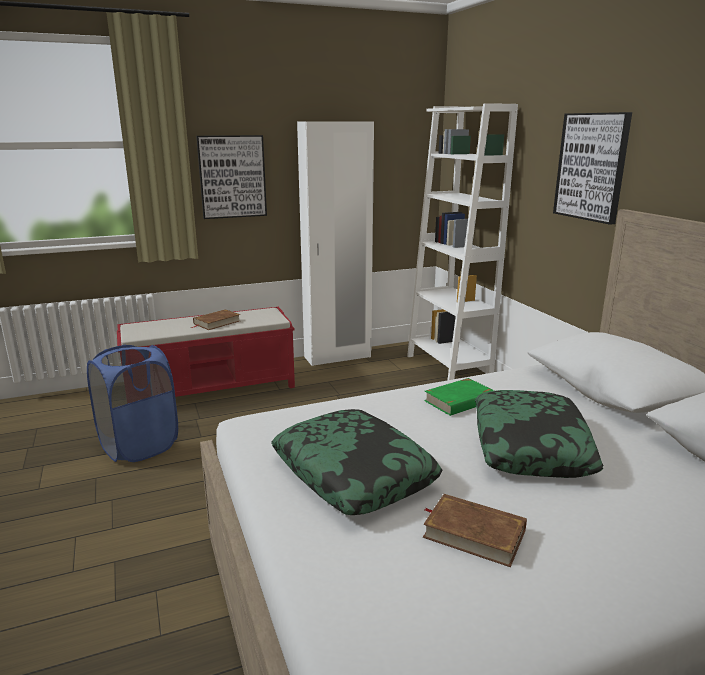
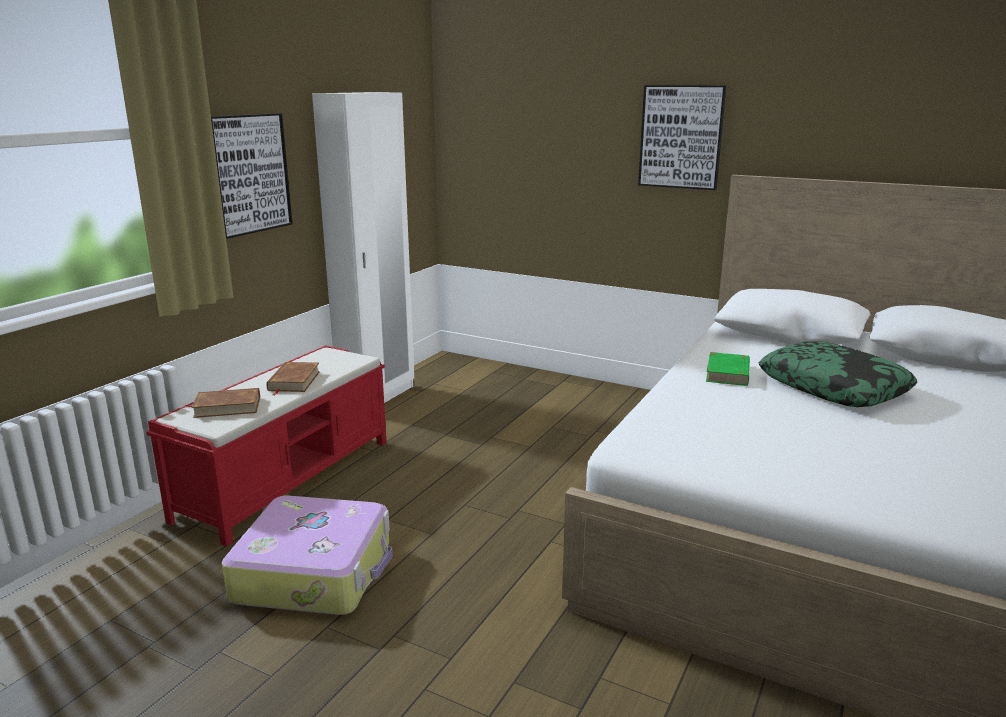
camera: 40 degrees left, 0 degrees up
blue laundry basket [87,345,178,462] -> suitcase [222,496,393,615]
pillow [271,409,442,515] -> none
white bookcase [407,103,518,380] -> none
brown book [423,494,527,567] -> brown book moved to [188,388,260,418]

